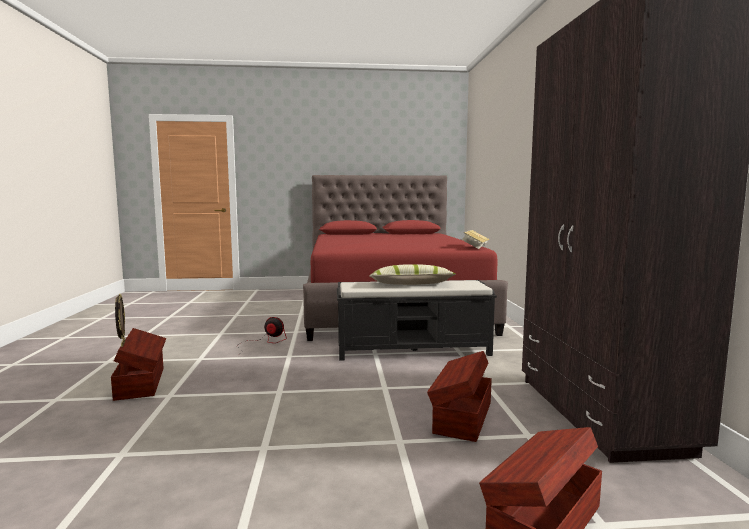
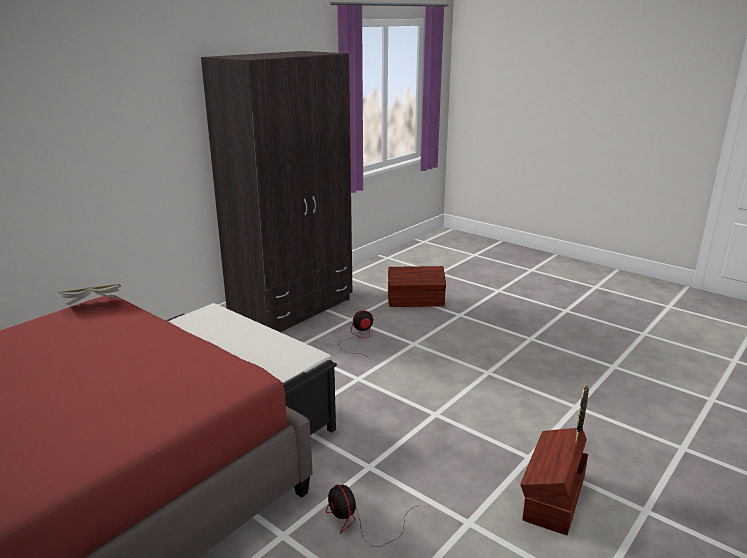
camera: 135 degrees left, 15 degrees up
pillow [369,264,456,285] -> none
brown storage box [427,351,492,442] -> fan [338,311,374,358]

